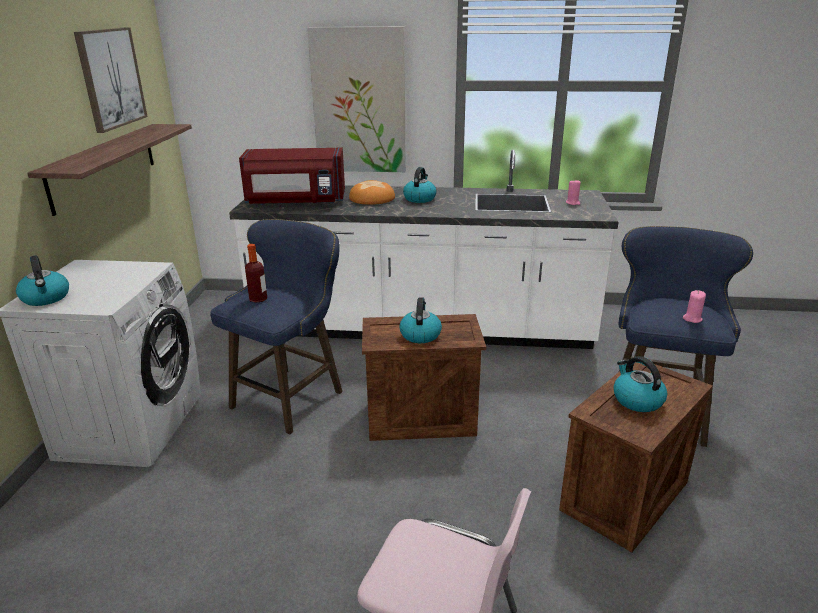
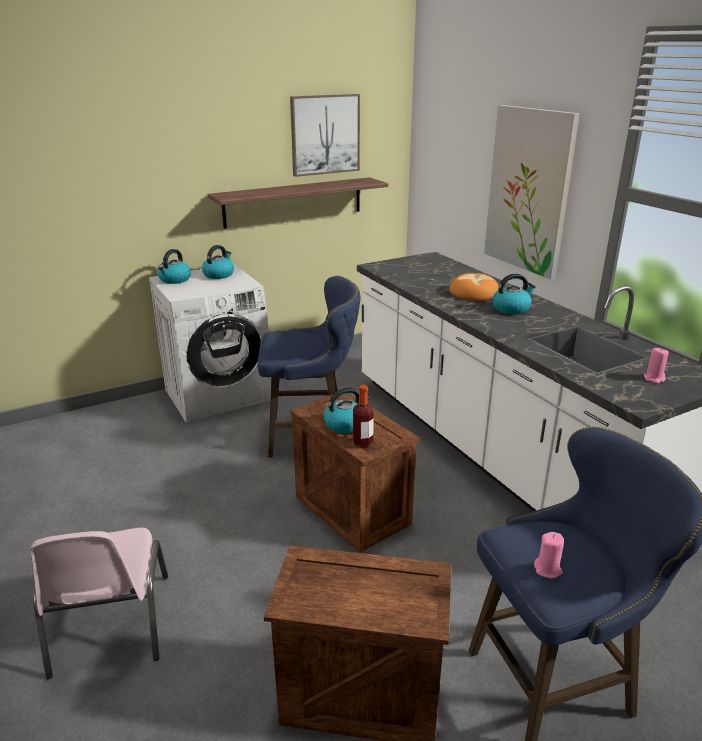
camera: 55 degrees right, 0 degrees up
red microwave [239,148,345,205] -> none
bottle [245,244,267,303] -> bottle moved to [353,385,374,448]
kettle [613,356,667,412] -> kettle moved to [202,245,234,279]

